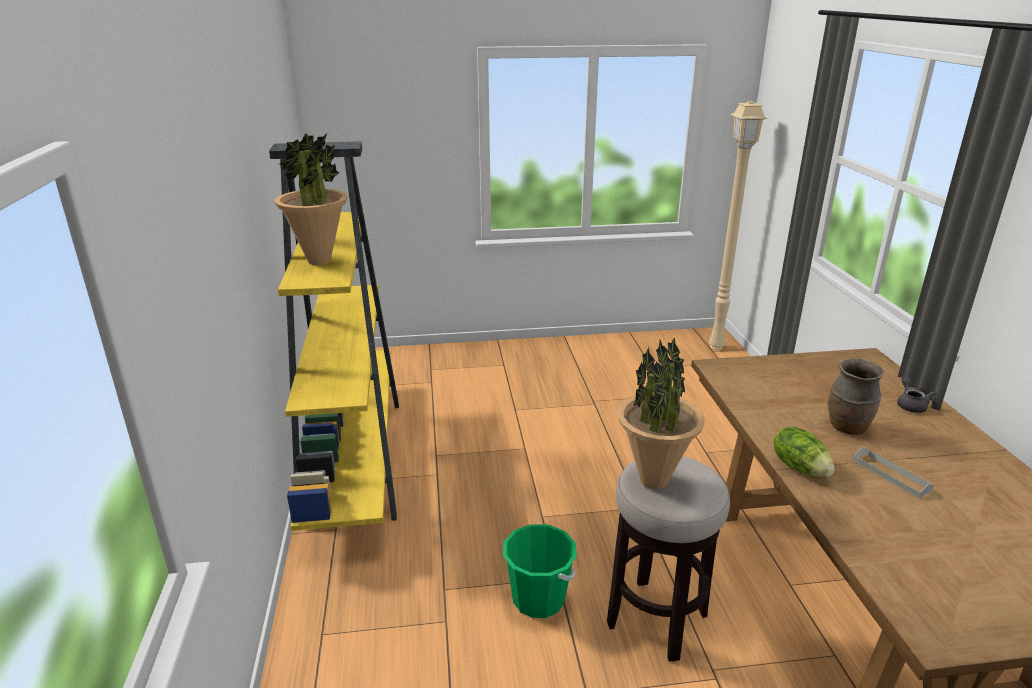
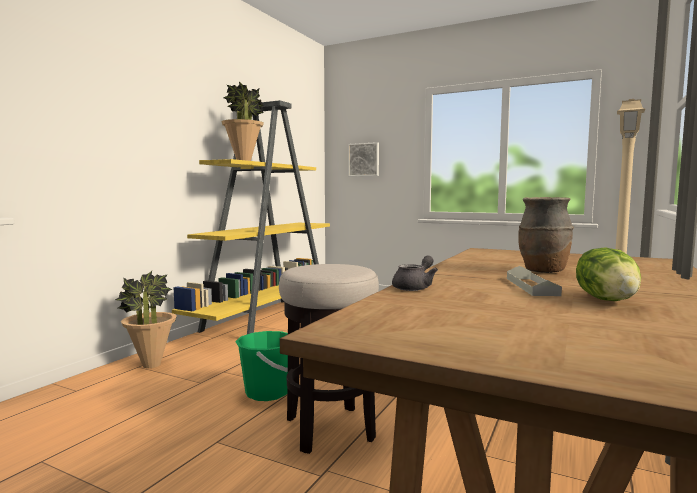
camera: 35 degrees right, 20 degrees down
potted plant [617,337,705,490] -> potted plant moved to [115,271,176,368]
lettuce [773,427,835,477] -> lettuce moved to [576,247,641,301]
grey teapot [897,376,935,413] -> grey teapot moved to [392,256,438,291]
none -> picture [348,142,379,176]

